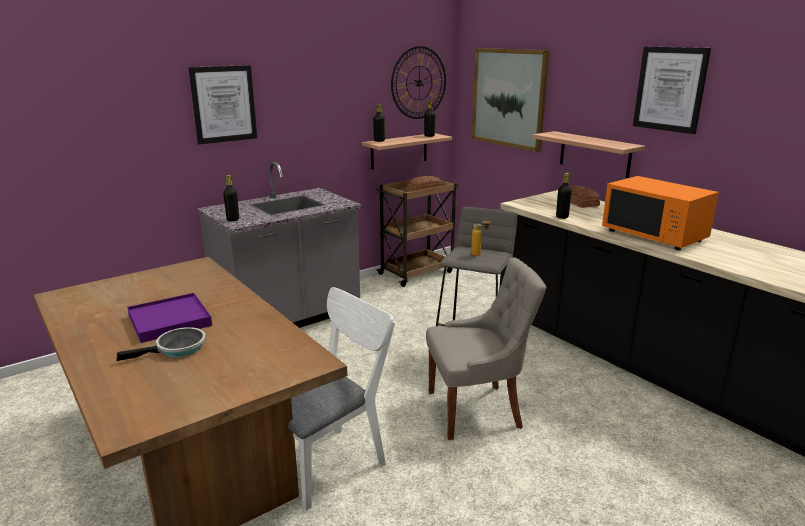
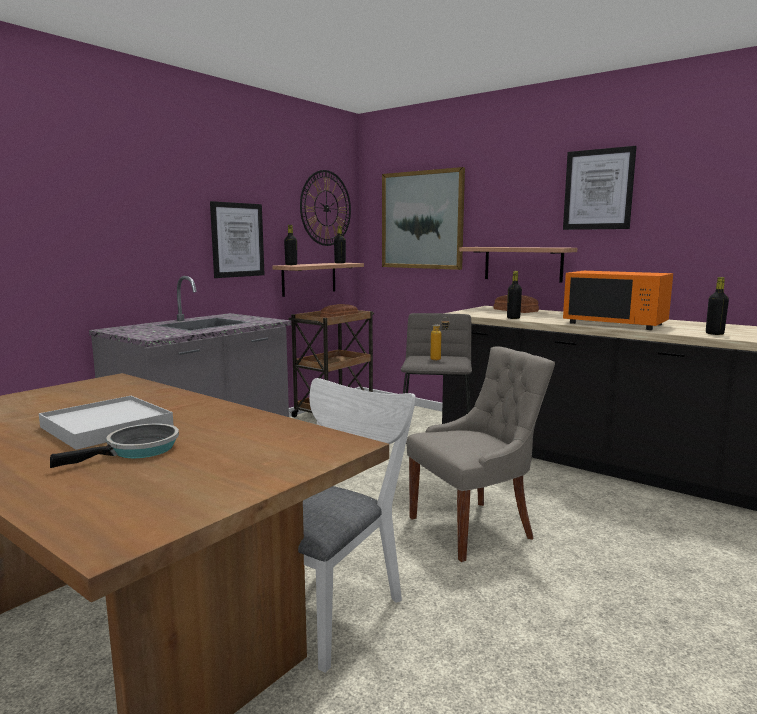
camera: 15 degrees left, 10 degrees down
purple tray [127,293,212,343] -> white tray [39,396,174,450]
picture [188,65,257,144] -> picture moved to [210,201,265,278]
black bottle [223,175,239,221] -> black bottle moved to [706,277,729,335]

